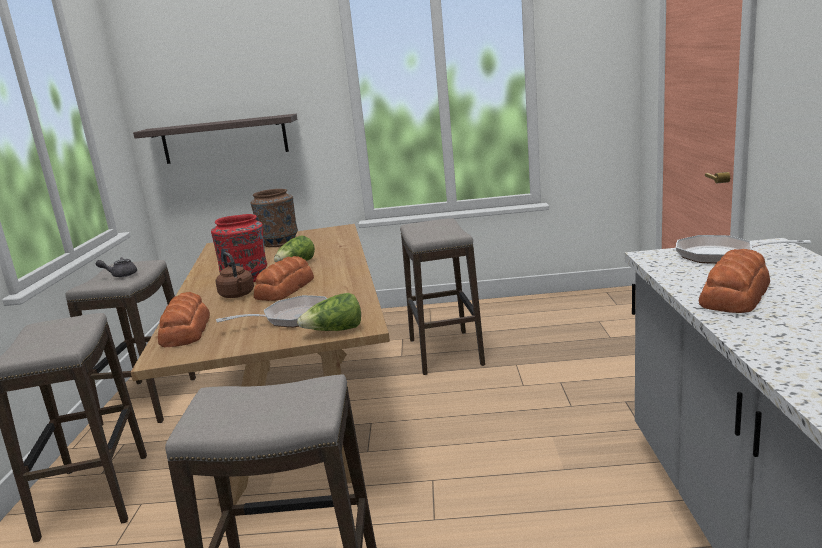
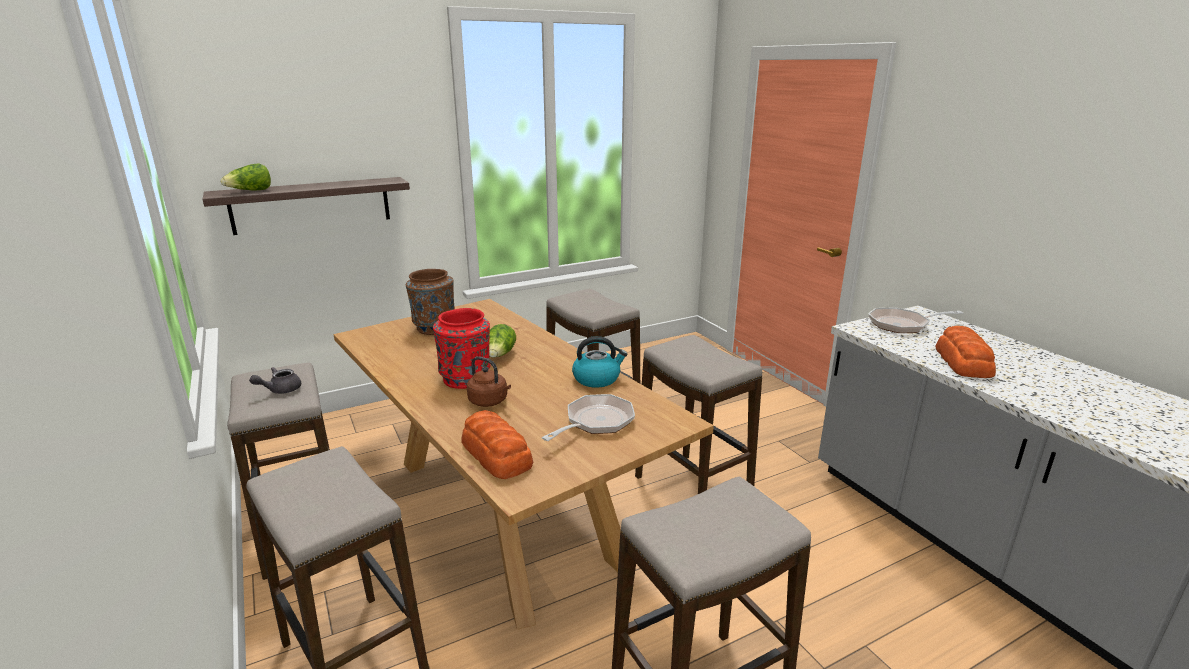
camera: 30 degrees left, 5 degrees up
bread [254,256,314,301] -> none
lettuce [297,293,361,331] -> lettuce moved to [220,163,271,191]
none -> kettle [572,336,628,388]
none -> stool [635,335,762,494]

